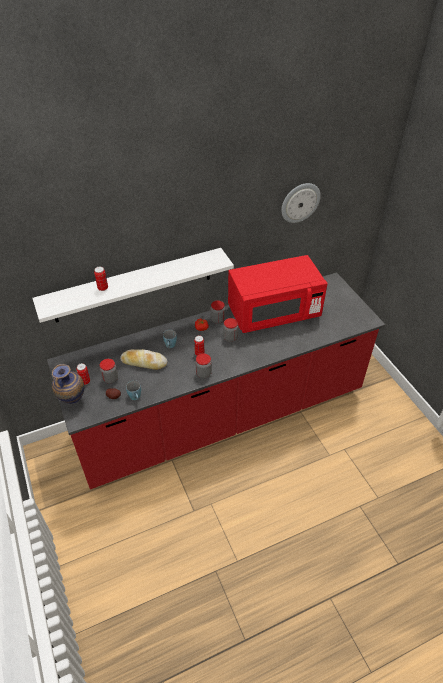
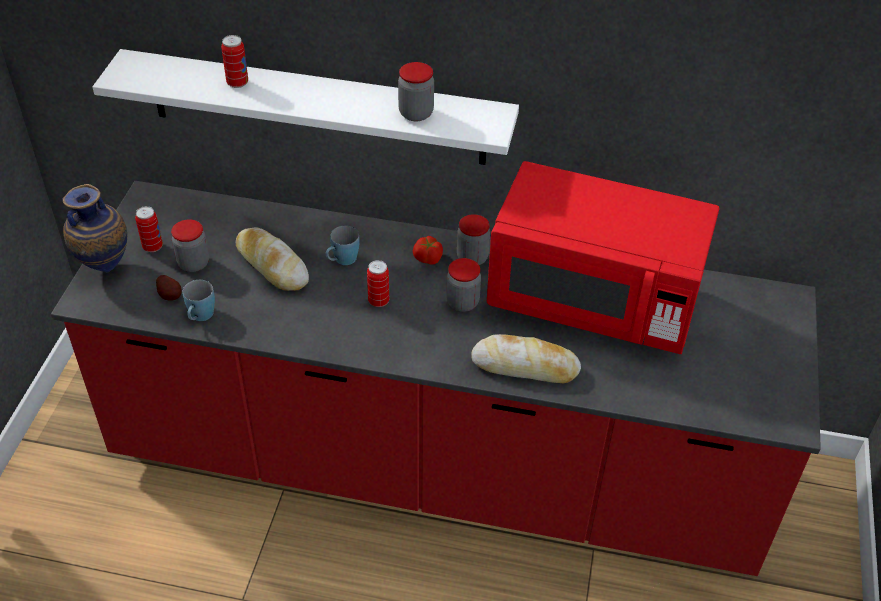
camera: 35 degrees right, 0 degrees up
jar [195,353,212,378] -> jar moved to [398,62,434,121]
wall clock [281,183,321,223] -> none
none -> bread [472,334,581,383]

